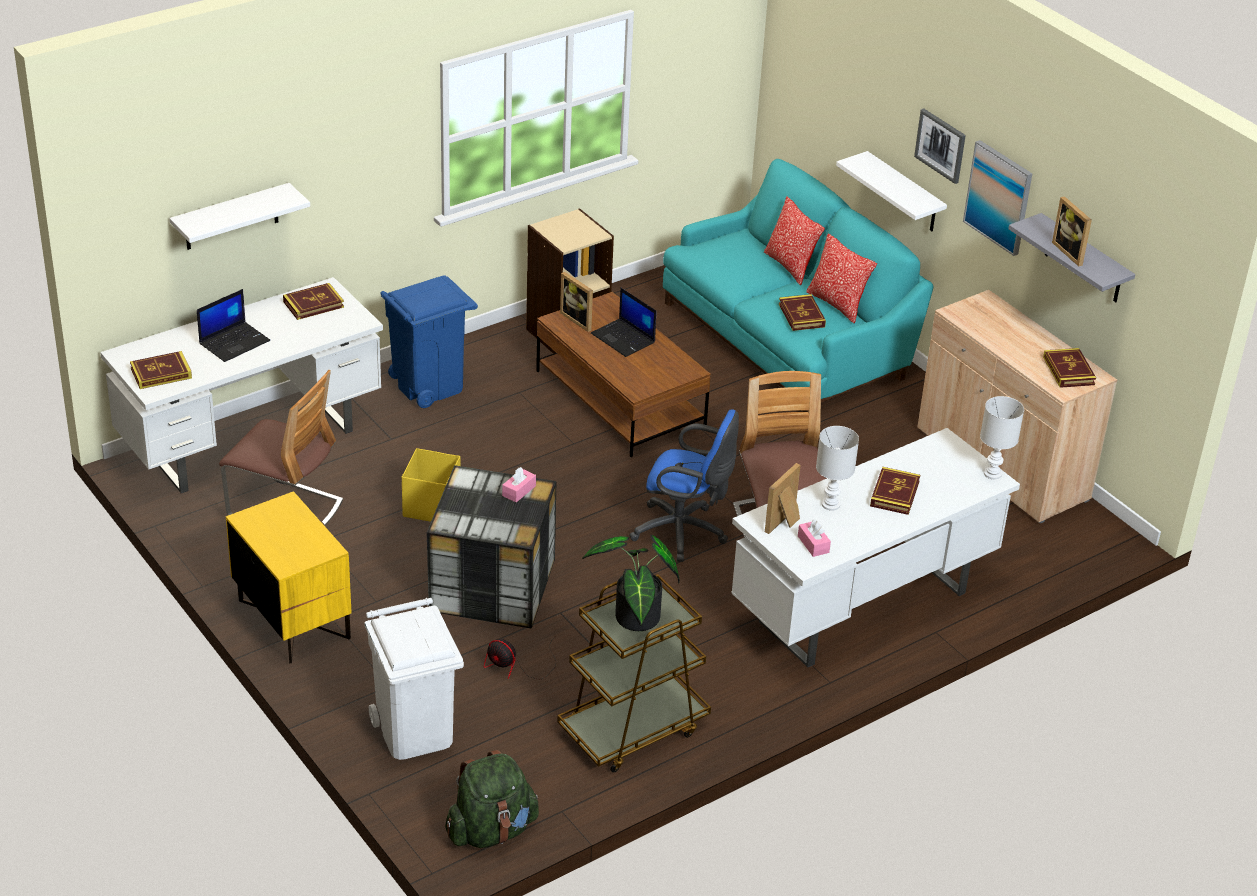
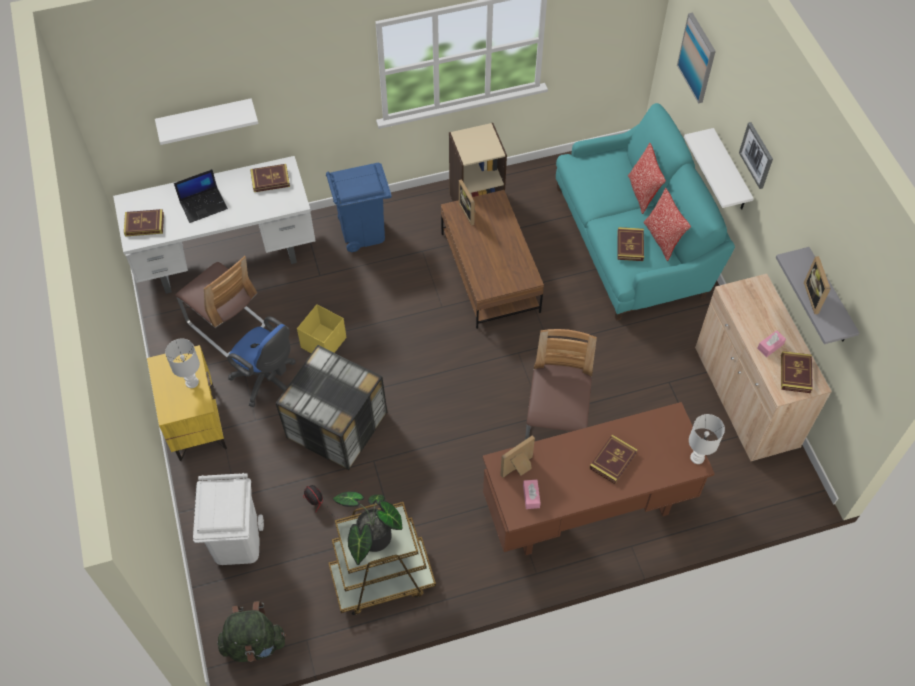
camera: 20 degrees right, 20 degrees up
pink tissue box [502,467,536,502] -> pink tissue box moved to [757,330,786,357]
laptop [591,288,656,357] -> none
blue office chair [629,409,739,562] -> blue office chair moved to [227,316,296,407]
white desk [732,428,1020,668] -> brown desk [483,402,715,555]
white table lamp [816,426,859,511] -> white table lamp moved to [165,338,200,388]
picture [963,140,1032,256] -> picture moved to [677,12,716,104]

